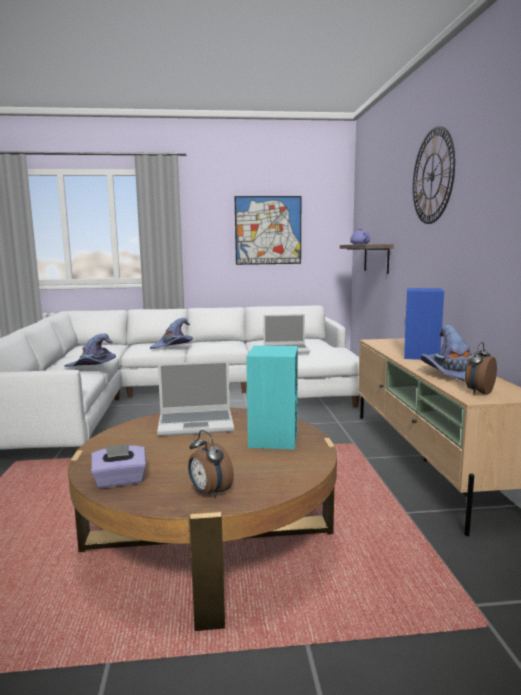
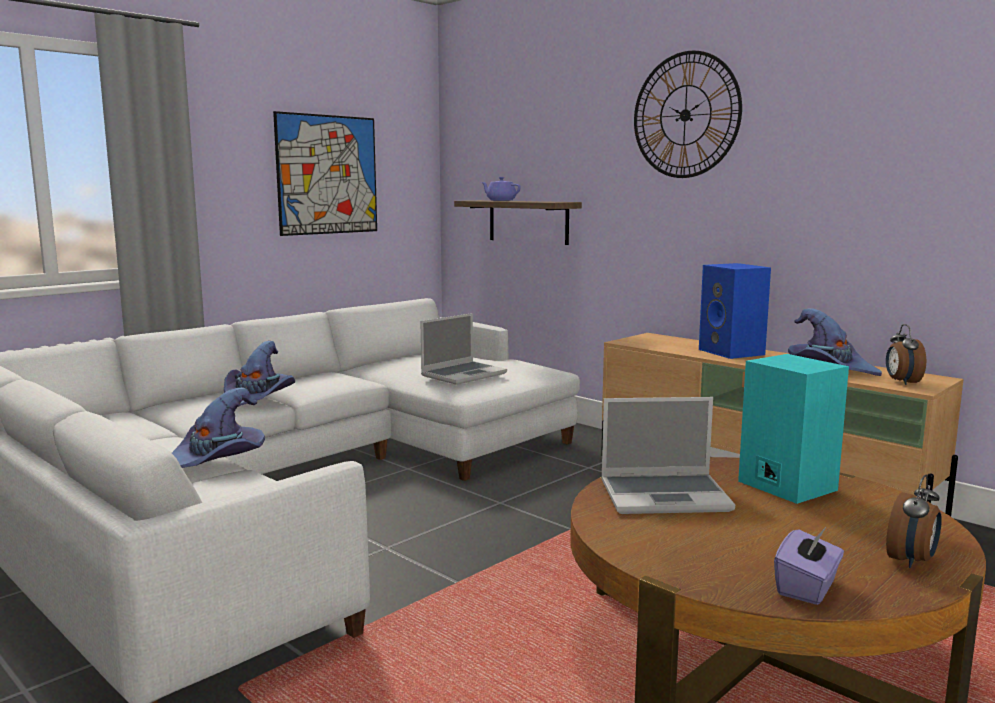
camera: 40 degrees left, 0 degrees up
laptop [157,360,234,436] -> laptop turned 45 degrees clockwise [601,397,735,514]
alarm clock [188,430,234,499] -> alarm clock turned 60 degrees counterclockwise [886,475,942,568]

